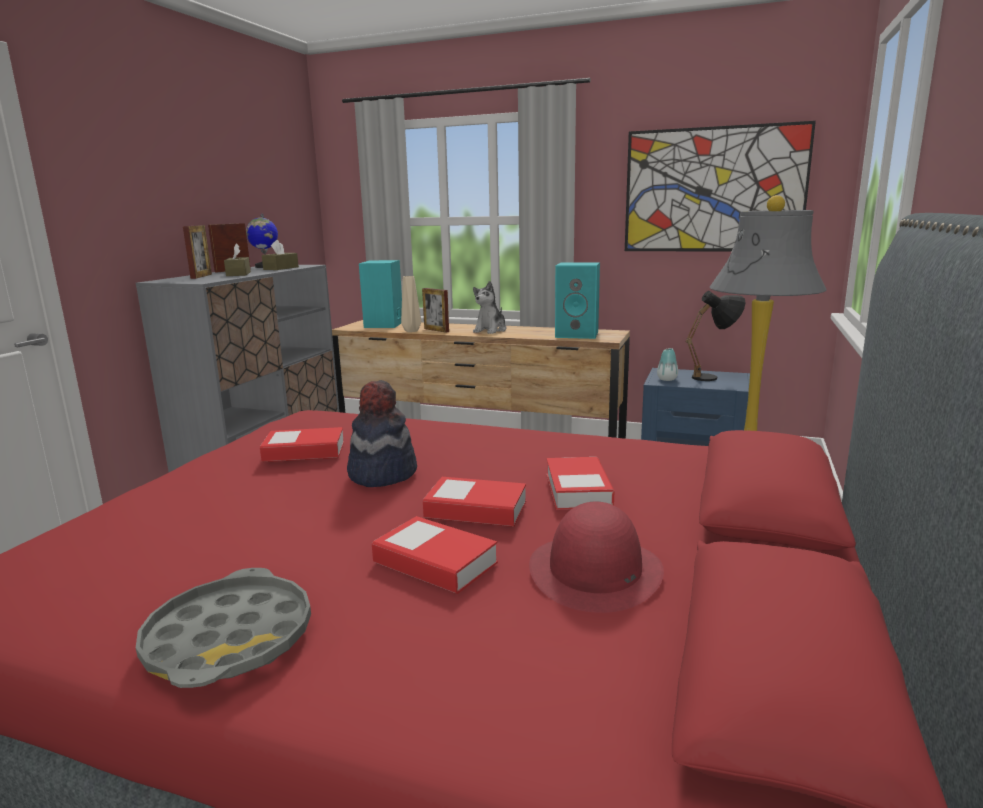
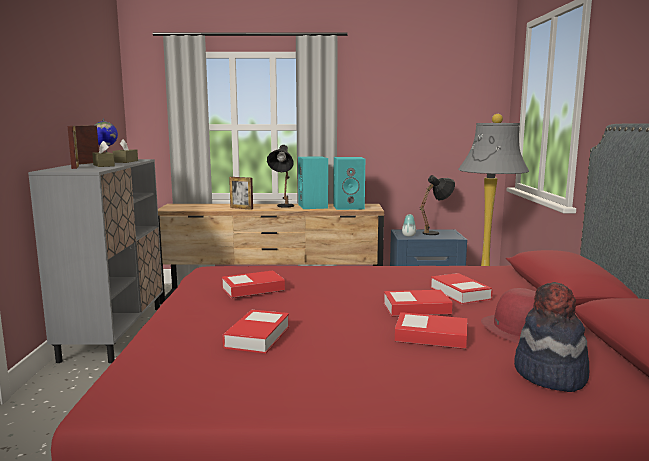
camera: 20 degrees left, 5 degrees down
grey tray [136,568,311,688] -> none
hat [347,380,417,487] -> hat moved to [514,282,589,392]
turquoise speaker [359,260,402,328] -> turquoise speaker moved to [298,156,328,209]
beige vase [401,276,421,332] -> none
plush toy [473,281,507,334] -> black table lamp [267,145,294,208]
picture [625,121,816,251] -> none
none -> book [223,310,289,353]

